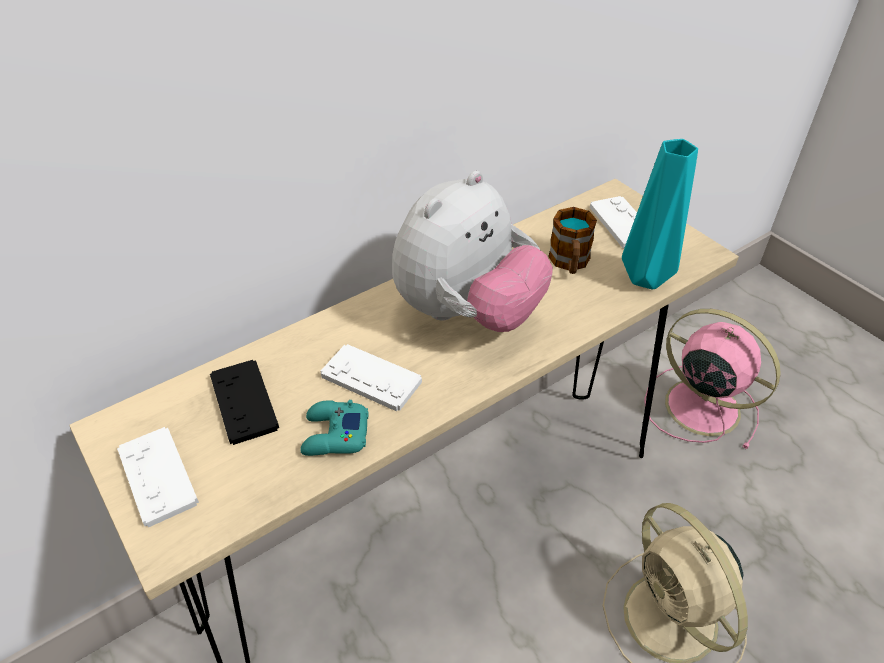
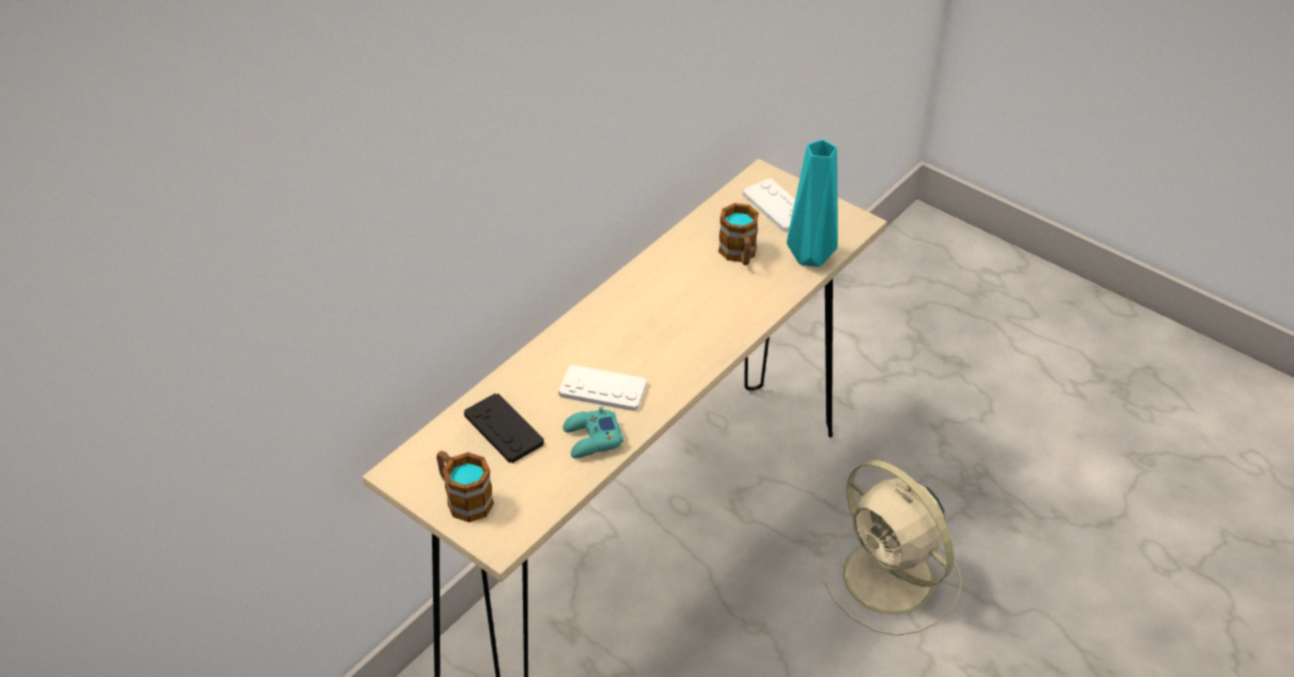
camera: 15 degrees left, 0 degrees up
white game controller [117,427,199,528] -> mug [437,451,494,522]
plush toy [392,171,553,332] -> none
pink fan [644,309,781,449] -> none

